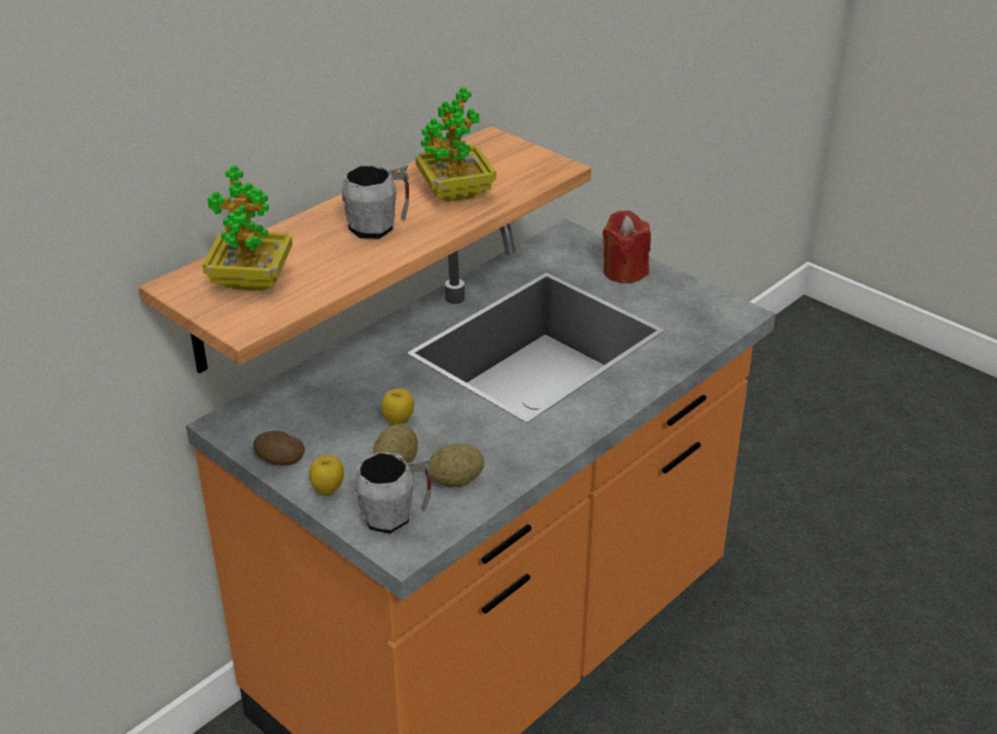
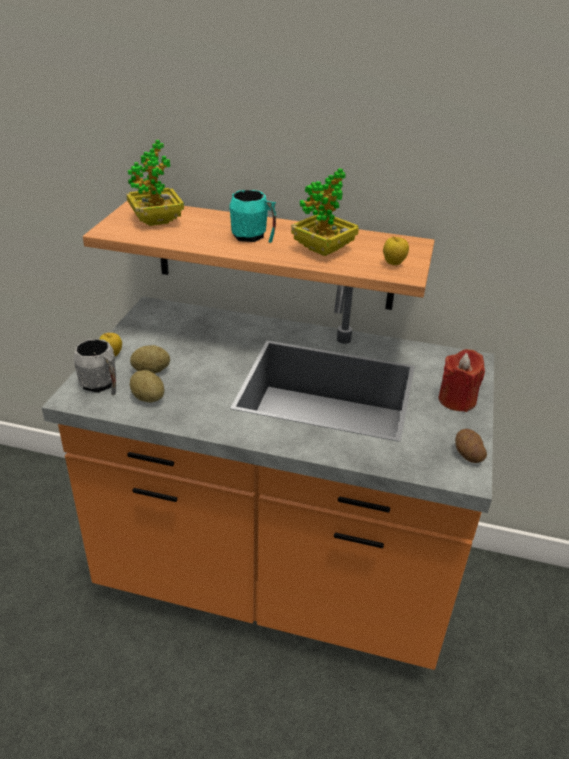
camera: 60 degrees right, 0 degrees up
potato [253,431,305,465] -> potato moved to [455,429,487,463]
grey mug [341,165,409,239] -> turquoise mug [229,190,276,243]
apple [381,388,414,425] -> apple moved to [383,235,409,265]

